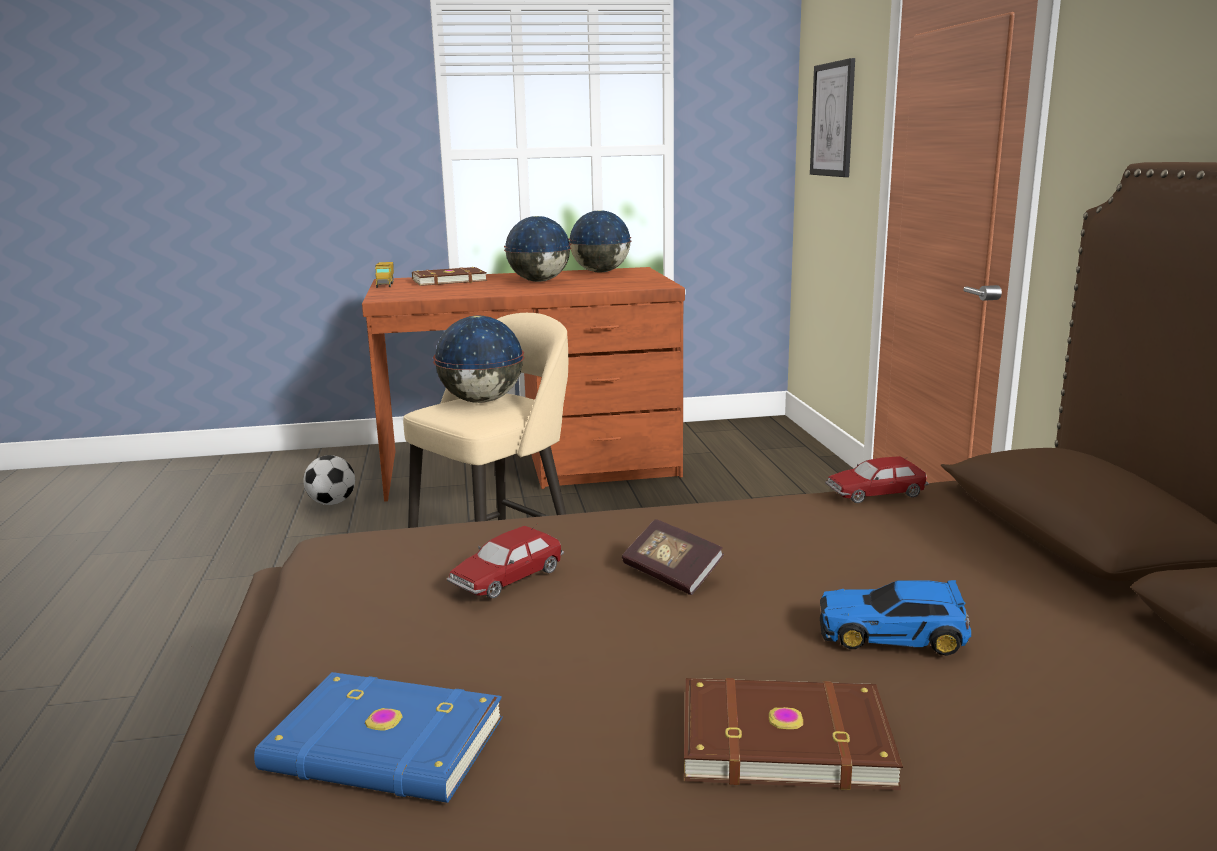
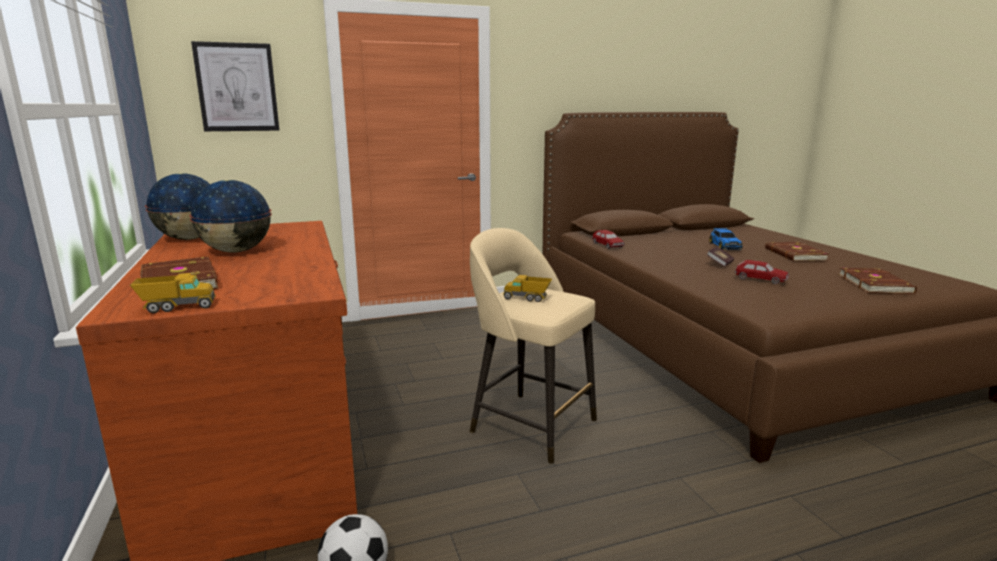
camera: 100 degrees left, 0 degrees up
blue book [254,672,503,803] -> brown book [838,268,917,294]
globe [433,315,524,403] -> toy truck [503,275,552,302]

